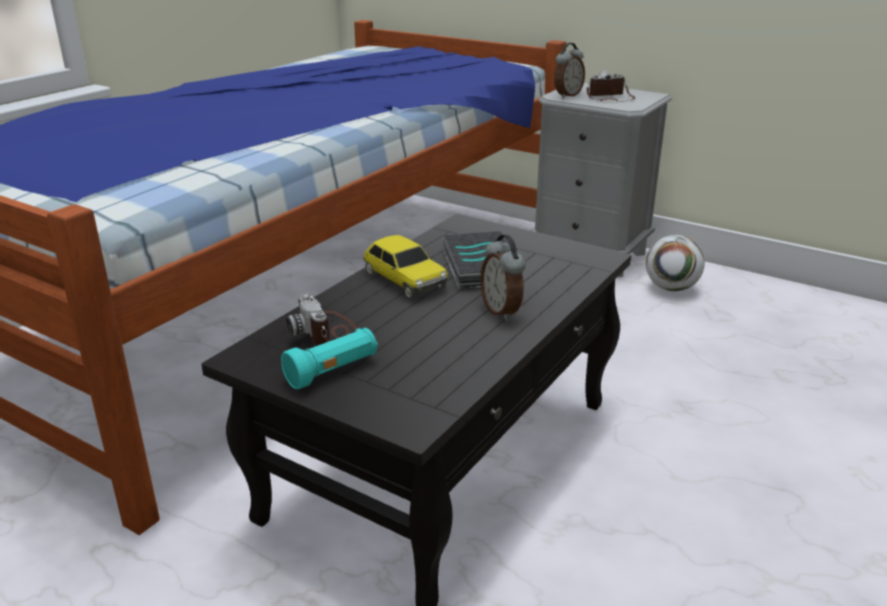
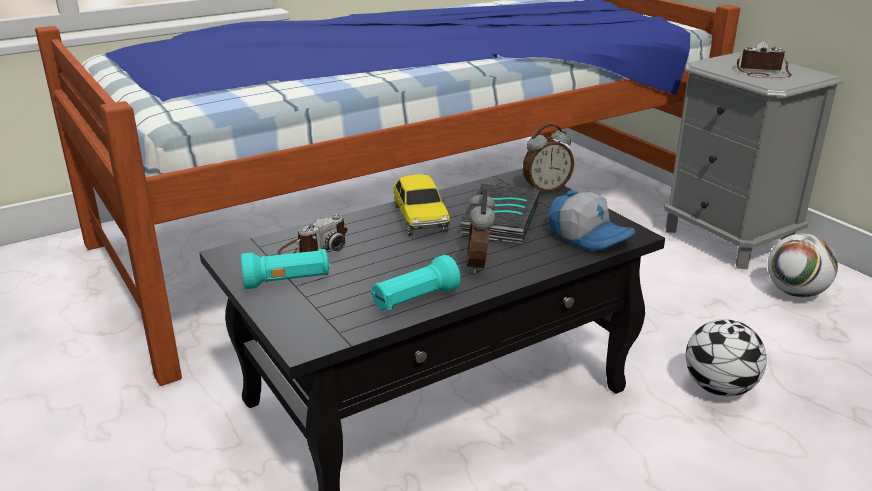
camera: 25 degrees right, 0 degrees up
camera [286,293,358,346] -> camera turned 135 degrees counterclockwise [278,214,347,255]
alarm clock [554,43,585,98] -> alarm clock moved to [523,124,574,192]
none -> turquoise flashlight [371,255,461,310]
none -> cap [549,190,635,251]
none -> football [686,319,767,397]

